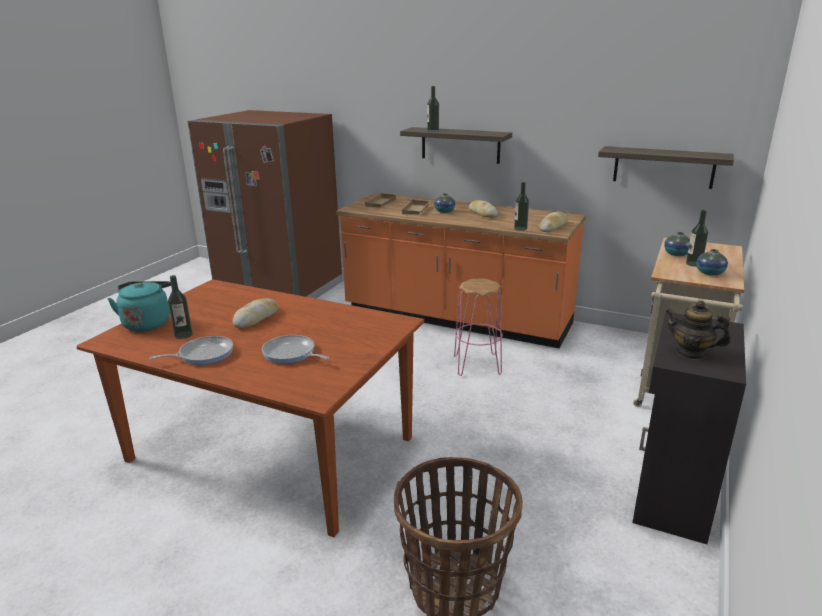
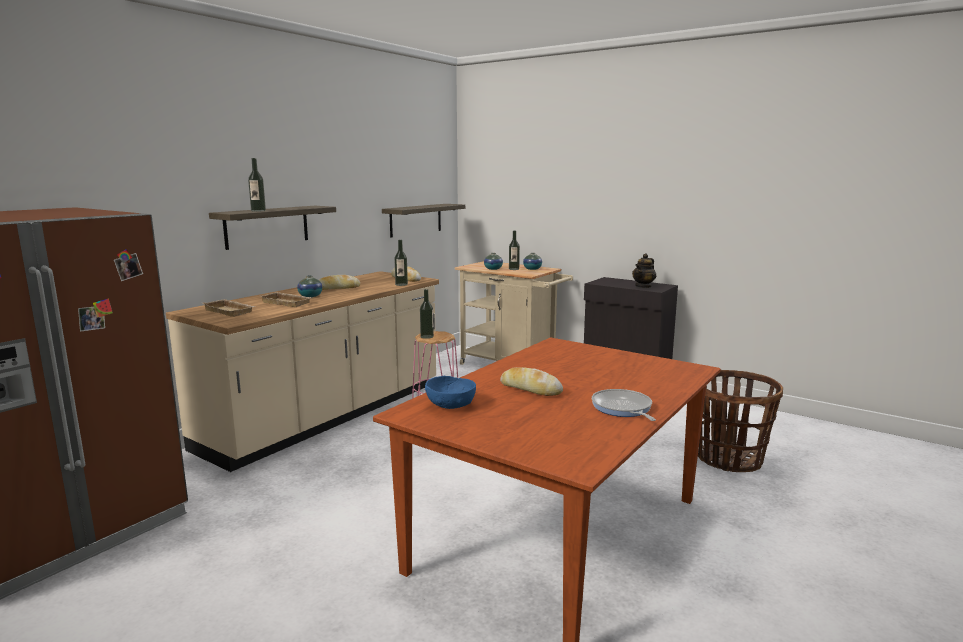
camera: 80 degrees left, 10 degrees down
turquoise kettle [108,281,171,332] -> none
bottle [168,275,193,339] -> bottle moved to [420,289,434,339]
frying pan [262,335,330,364] -> none
orange counter [336,193,586,348] -> beige counter [166,271,439,472]
none -> blue bowl [425,376,476,409]

